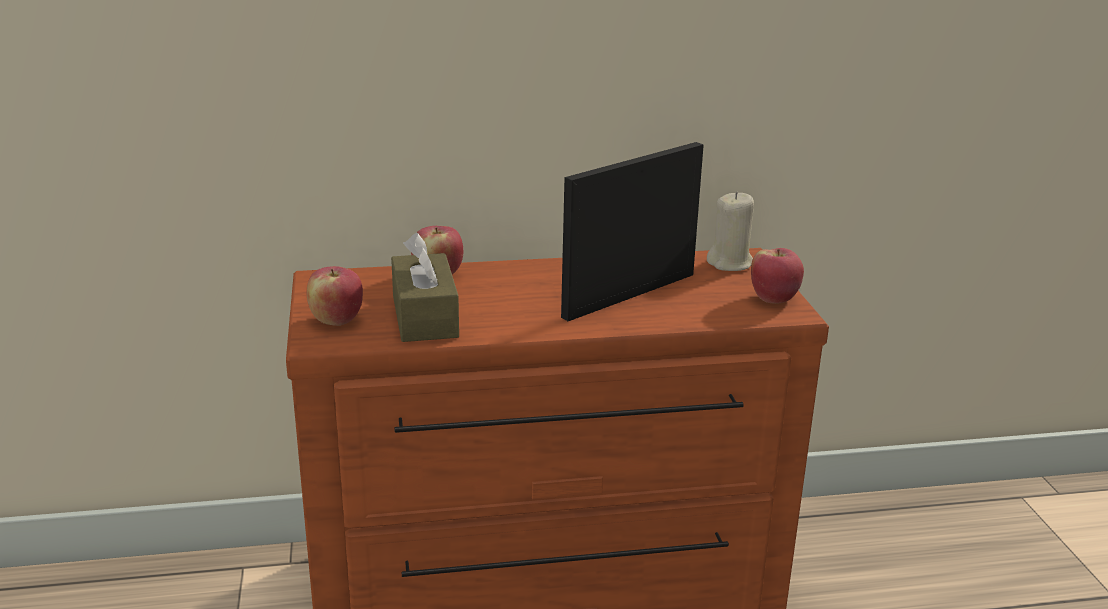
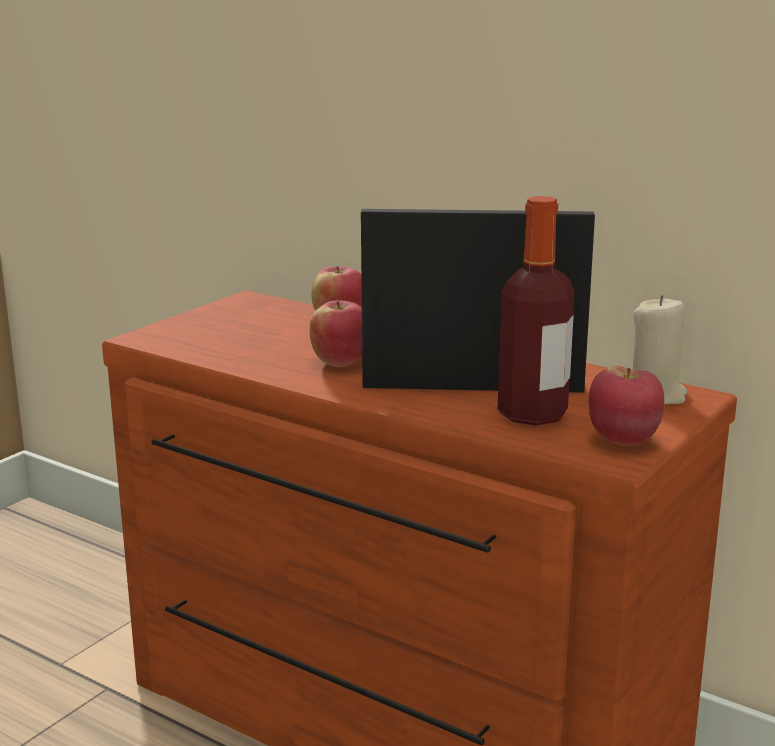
camera: 45 degrees right, 5 degrees down
apple [307,266,363,326] -> apple moved to [310,300,362,367]
brown tissue box [391,233,459,342] -> none
none -> bottle [498,196,575,426]

